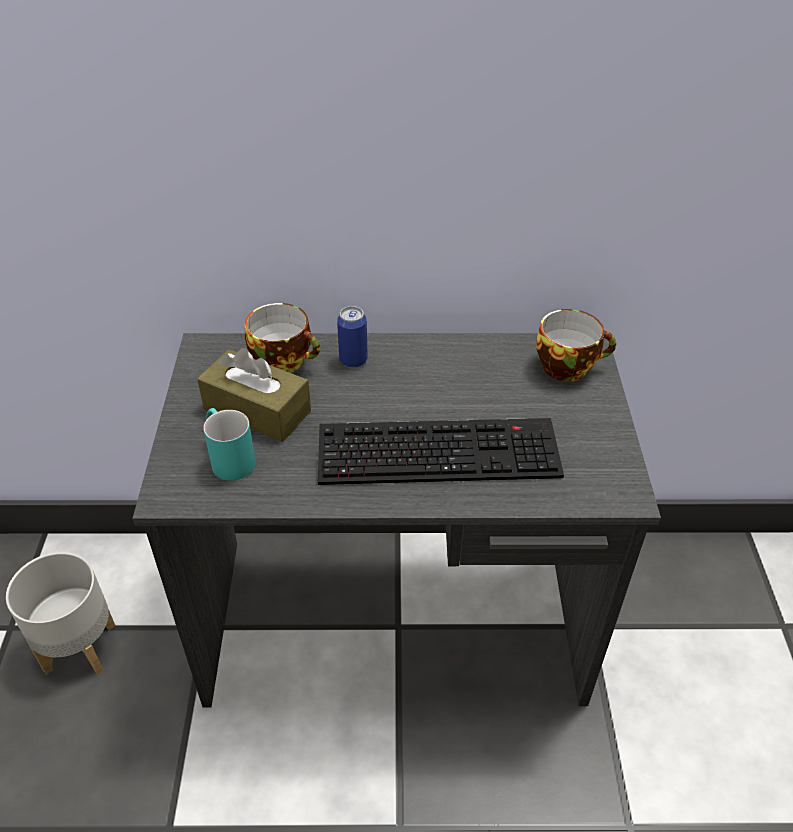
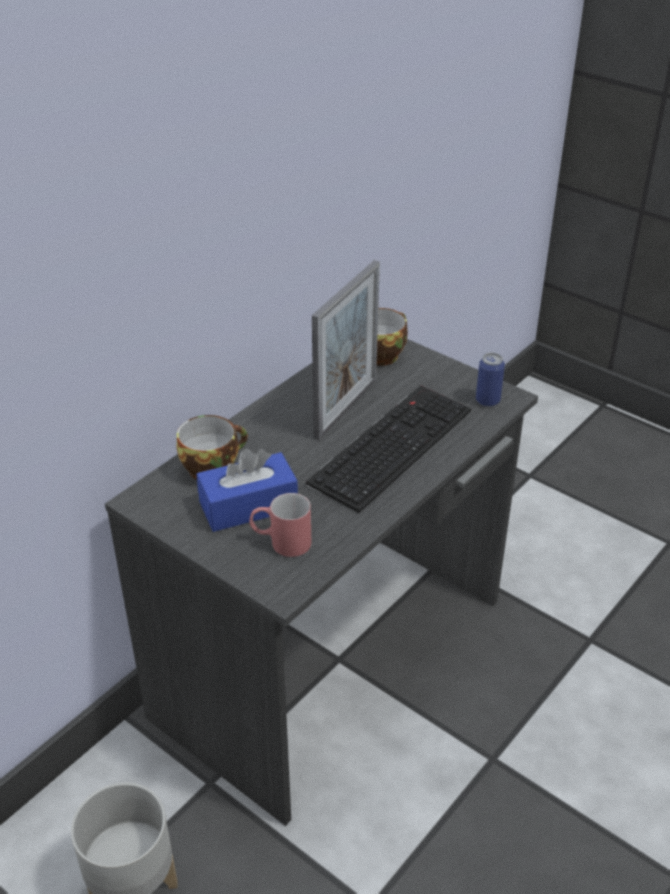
camera: 50 degrees left, 5 degrees down
brown tissue box [197,348,311,442] -> blue tissue box [197,449,298,532]
turquoise mug [203,408,256,481] -> red mug [249,493,311,557]
can [337,306,368,368] -> can moved to [476,353,505,407]
none -> picture frame [312,260,380,440]

